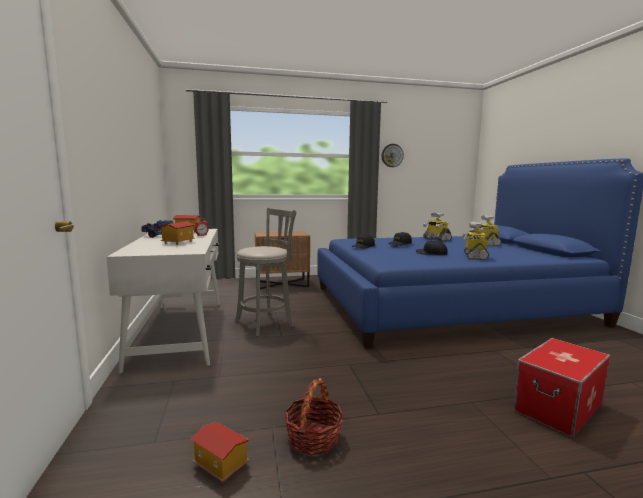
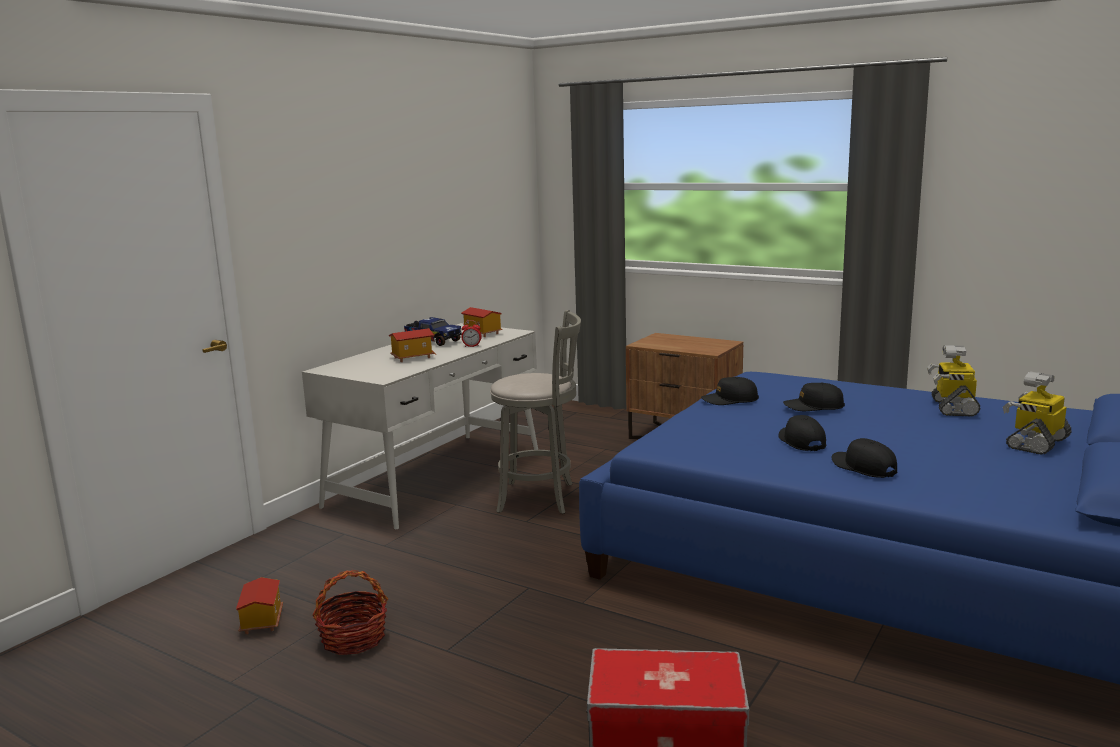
camera: 45 degrees right, 5 degrees up
wall clock [382,144,404,167] -> none
toy robot [461,222,489,260] -> black cap [832,438,897,478]

